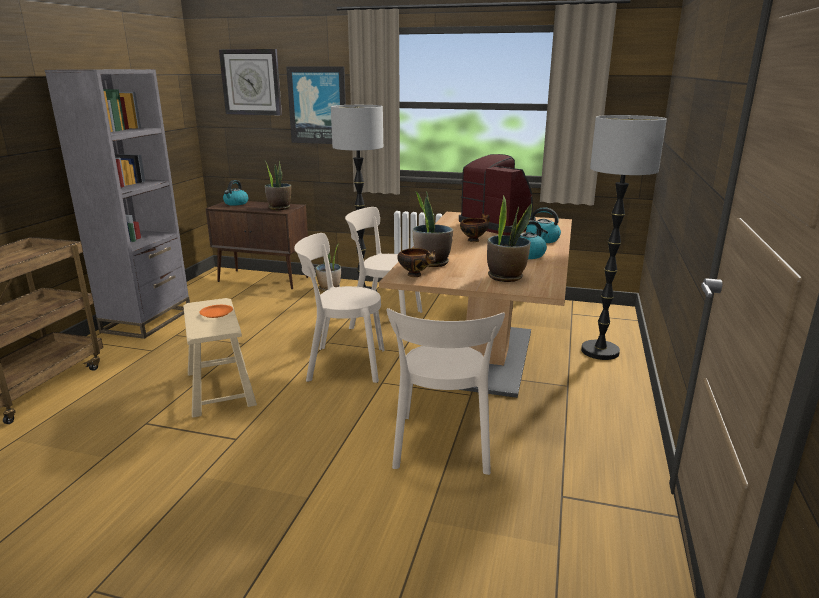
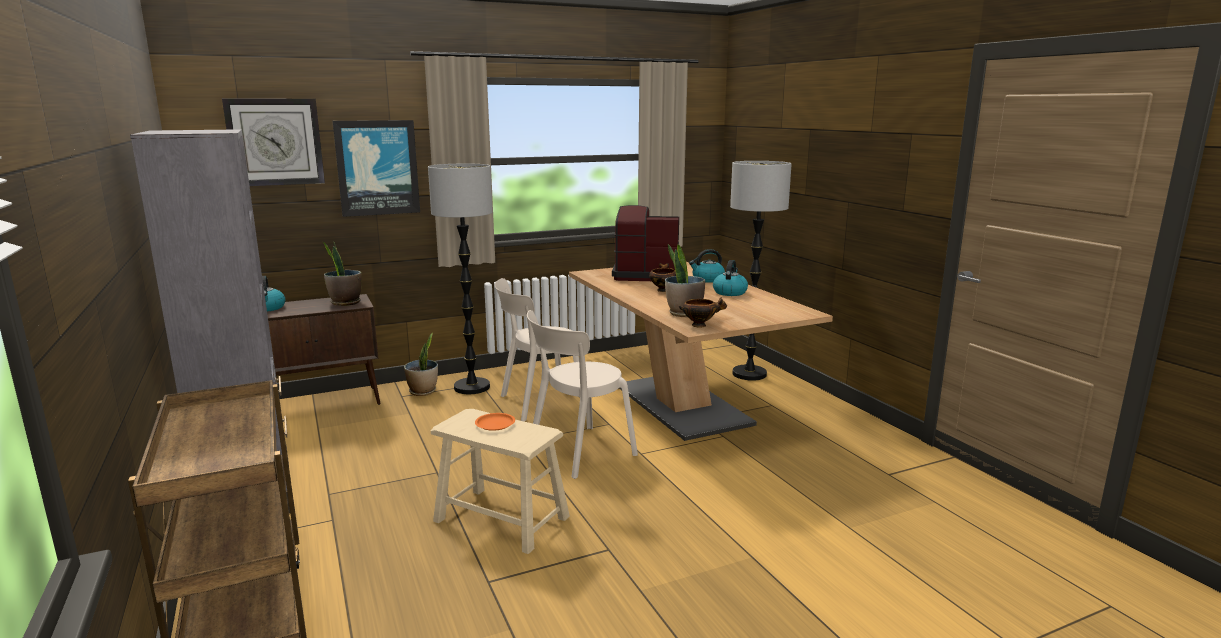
camera: 40 degrees left, 5 degrees down
beige chair [387,308,505,475] -> none
potted plant [487,195,532,282] -> none

